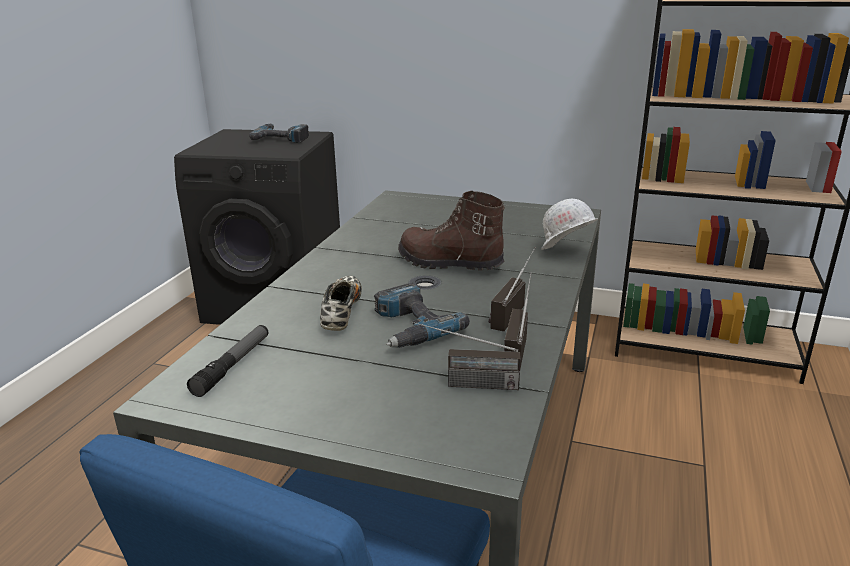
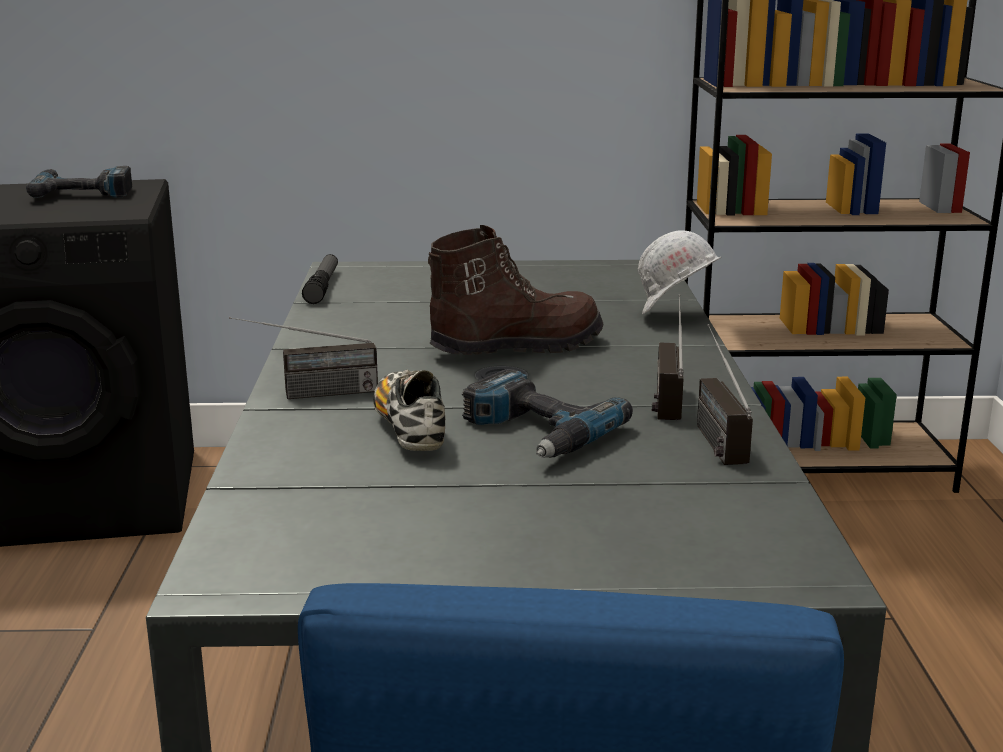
camera: 20 degrees left, 5 degrees down
flashlight [187,325,268,397] -> flashlight moved to [302,254,338,304]
brown boot [398,191,505,270] -> brown boot turned 150 degrees clockwise [428,225,604,355]
radio [411,321,520,390] -> radio moved to [229,317,378,399]

